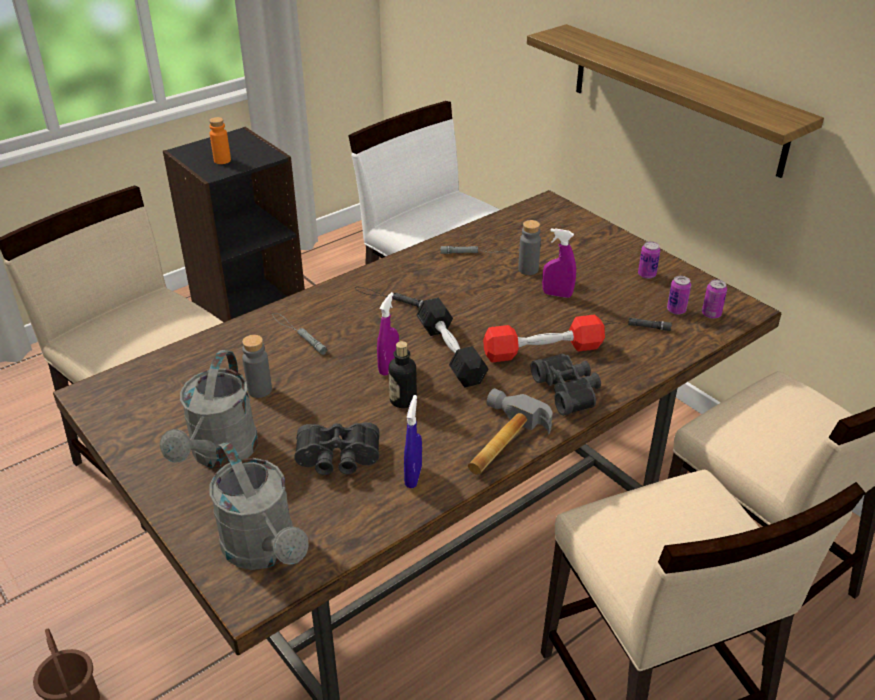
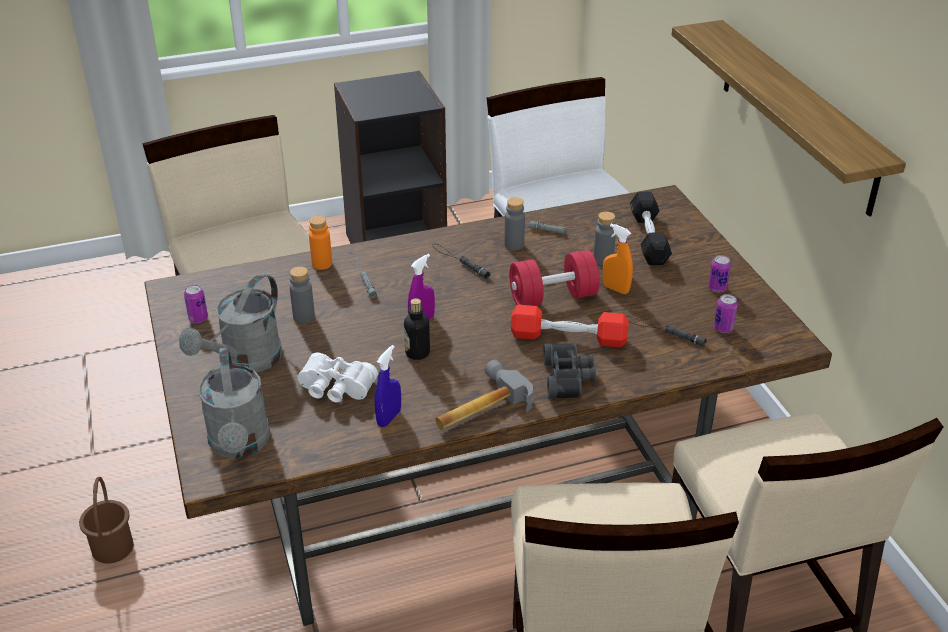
camera: 20 degrees right, 0 degrees up
orange bottle [209,117,231,164] -> orange bottle moved to [309,216,332,270]
black binoculars [294,422,379,475] -> white binoculars [297,353,378,402]
black dumbbell [416,298,488,388] -> black dumbbell moved to [630,192,672,265]
purple spray bottle [542,228,576,298] -> orange spray bottle [603,224,633,294]
can [702,279,727,319] -> can moved to [184,285,208,323]
none -> grey bottle [504,197,525,250]
none -> red dumbbell [509,250,600,306]

